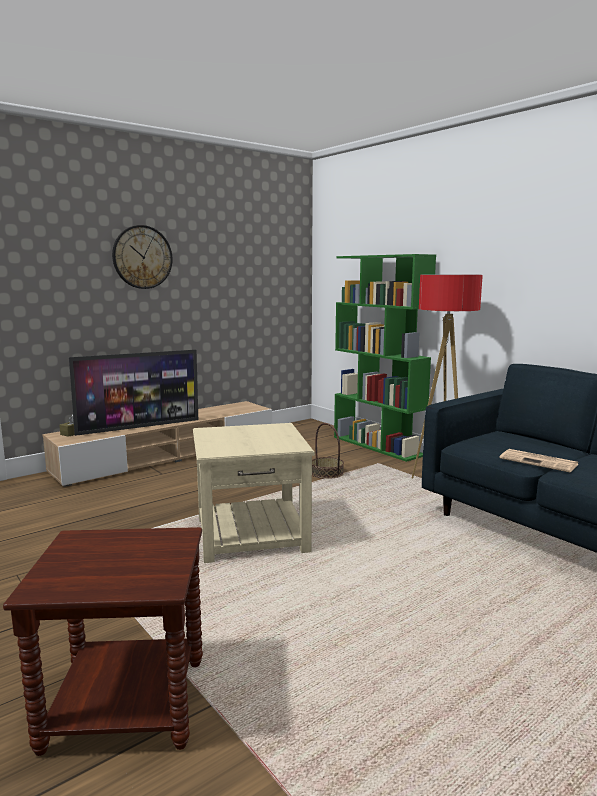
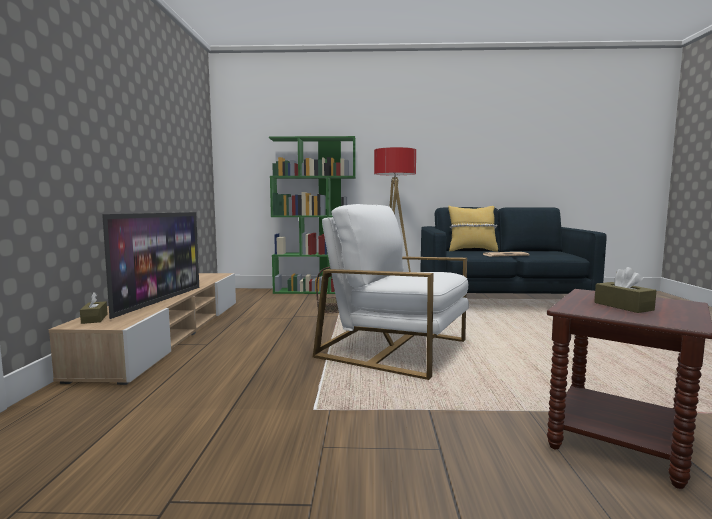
camera: 50 degrees left, 5 degrees down
wall clock [112,225,173,289] -> none
beige side table [193,423,315,563] -> white armchair [313,204,469,380]
none -> yellow pillow [448,206,498,252]
none -> brown tissue box [594,267,657,313]

